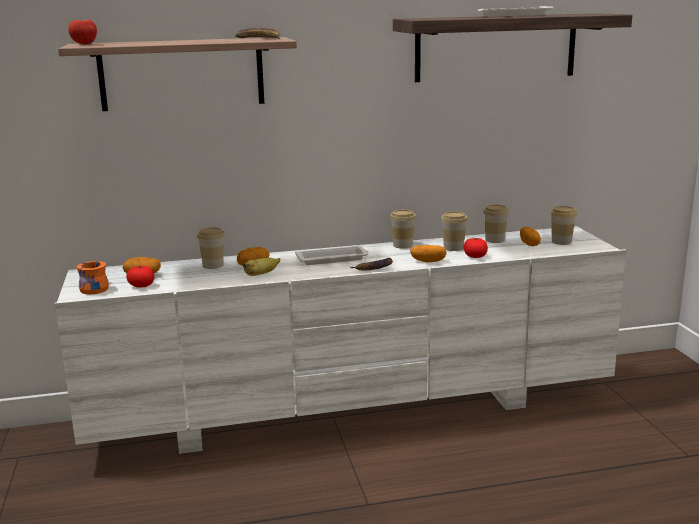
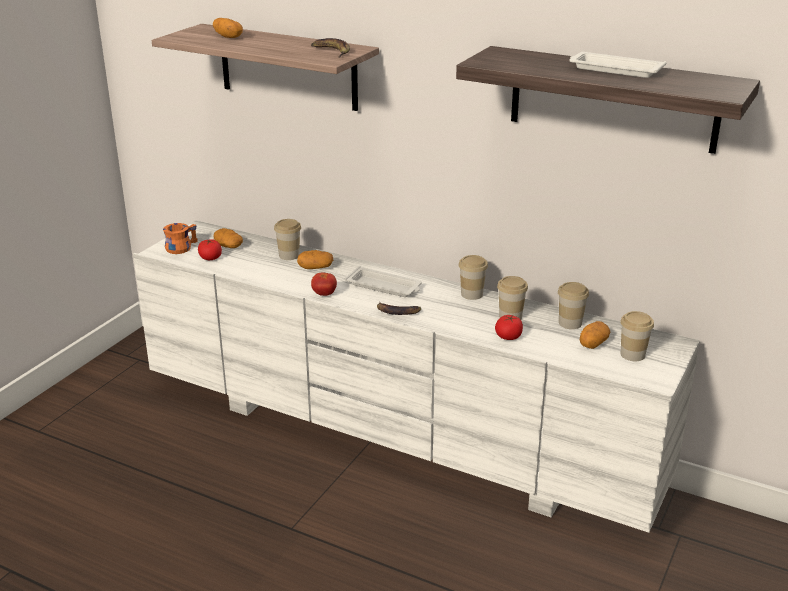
camera: 40 degrees right, 10 degrees up
tomato [68,20,97,45] -> tomato moved to [311,273,337,296]
banana [243,257,280,276] -> none
potato [410,245,447,262] -> potato moved to [213,18,243,38]

